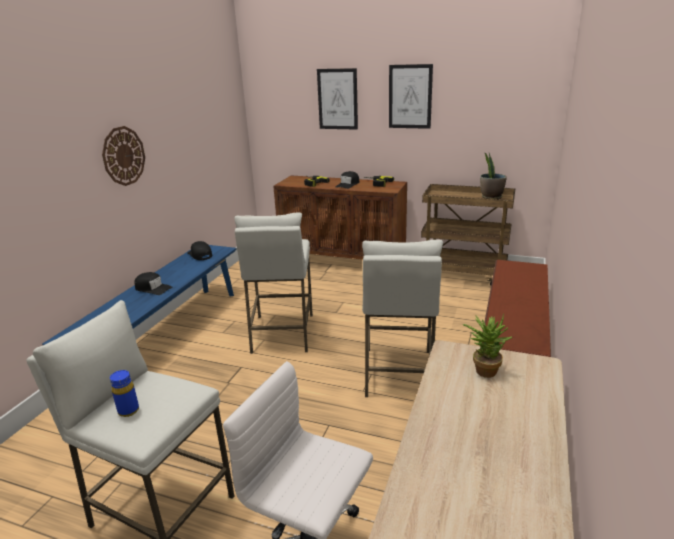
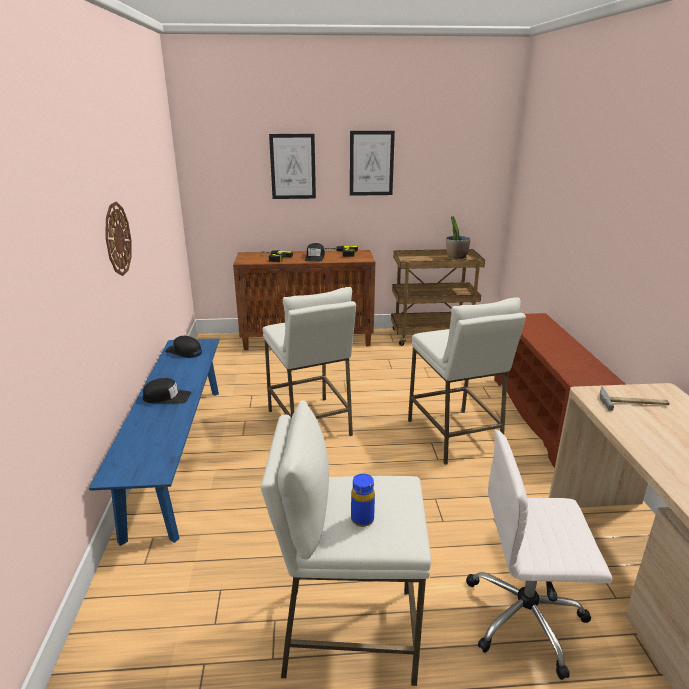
camera: 25 degrees left, 0 degrees up
potted plant [463,314,512,378] -> hammer [600,386,670,411]

